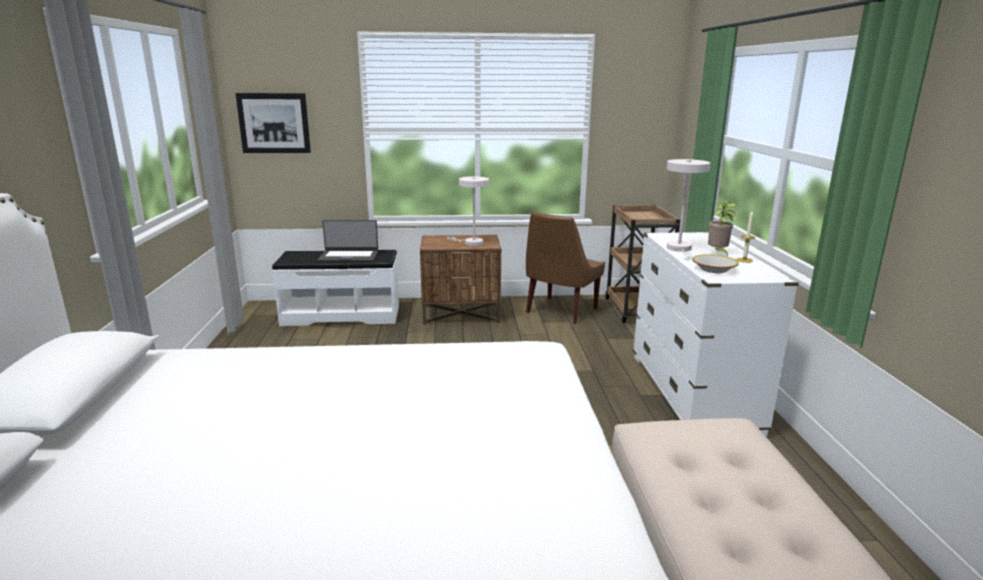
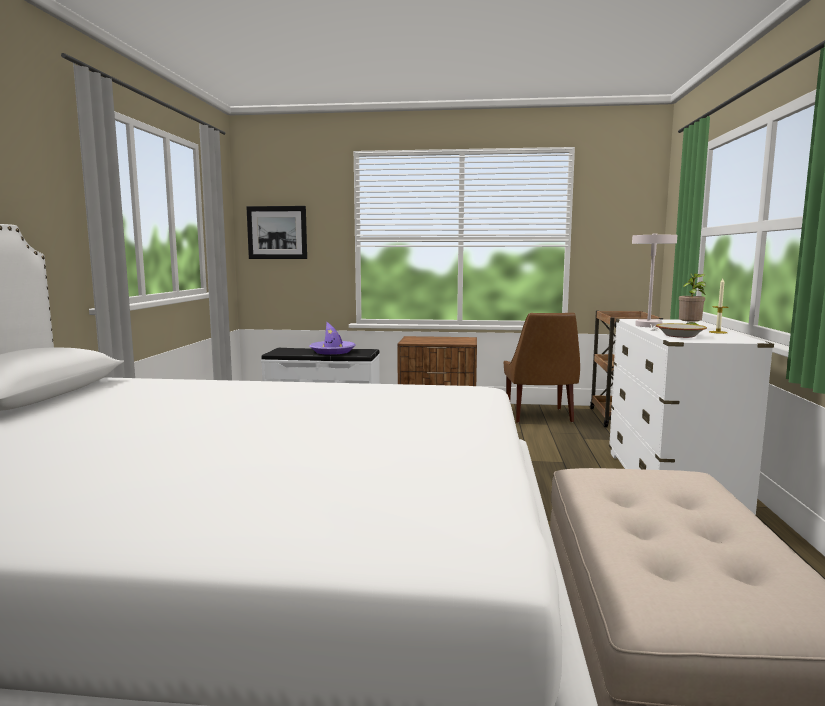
camera: 10 degrees right, 10 degrees down
laptop [317,220,378,262] -> purple hat [309,322,356,355]
white table lamp [447,176,489,246] -> none
brown chair [526,212,605,324] -> brown chair turned 45 degrees counterclockwise [504,313,580,423]

